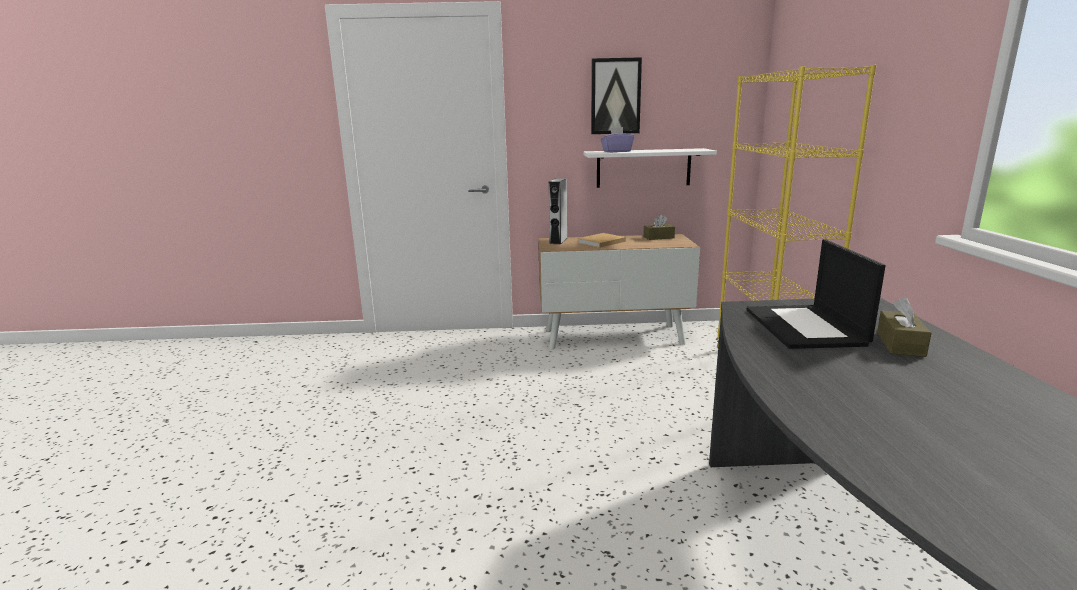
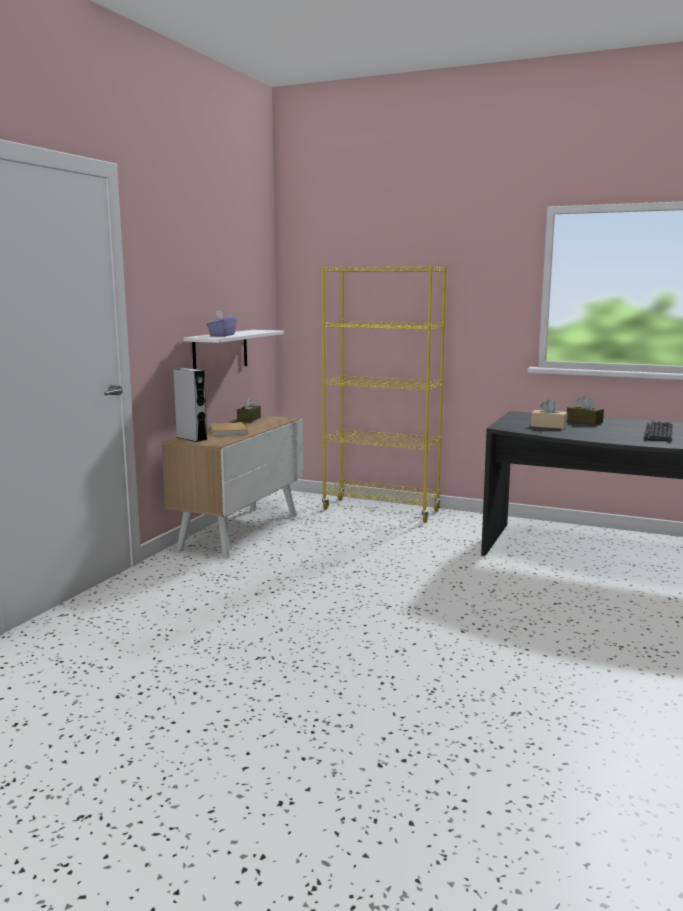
camera: 65 degrees left, 5 degrees down
picture [591,57,642,134] -> none
laptop [747,239,886,349] -> beige tissue box [531,399,567,429]
none -> keyboard [643,421,673,441]

